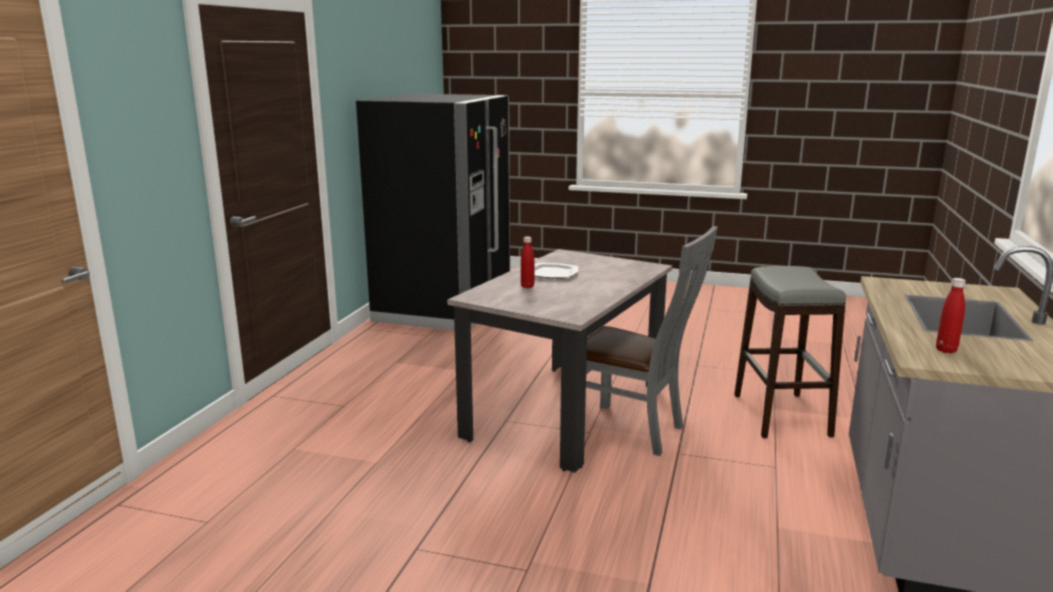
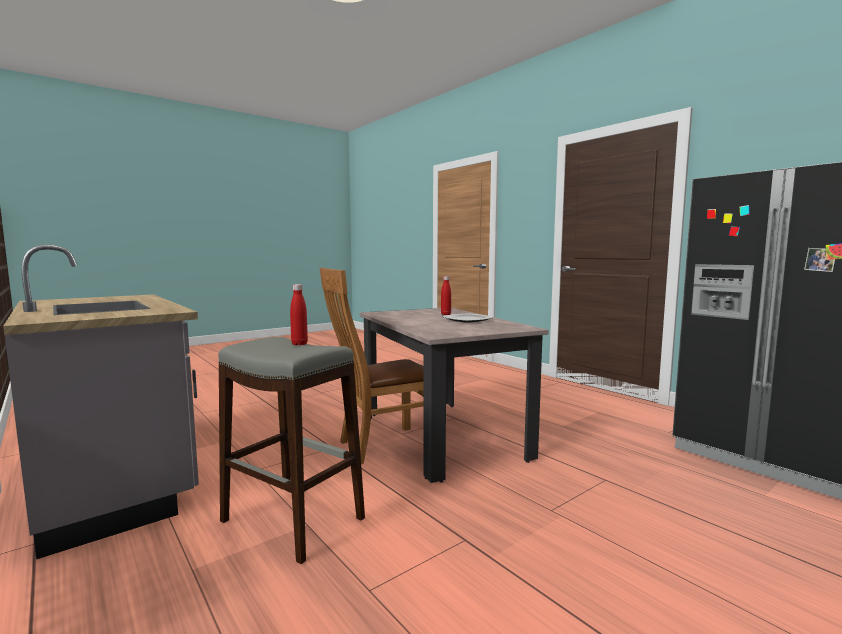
camera: 125 degrees right, 10 degrees down
grey chair [586,226,718,456] -> brown chair [320,268,424,464]
red bottle [936,278,966,353] -> red bottle moved to [290,284,308,345]

